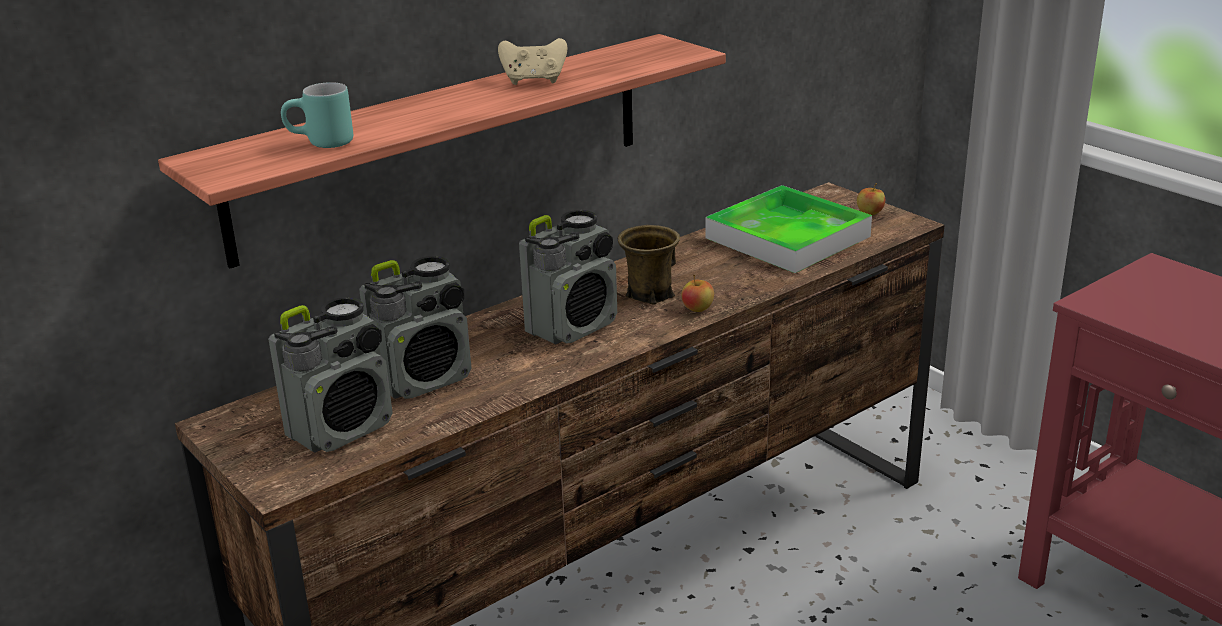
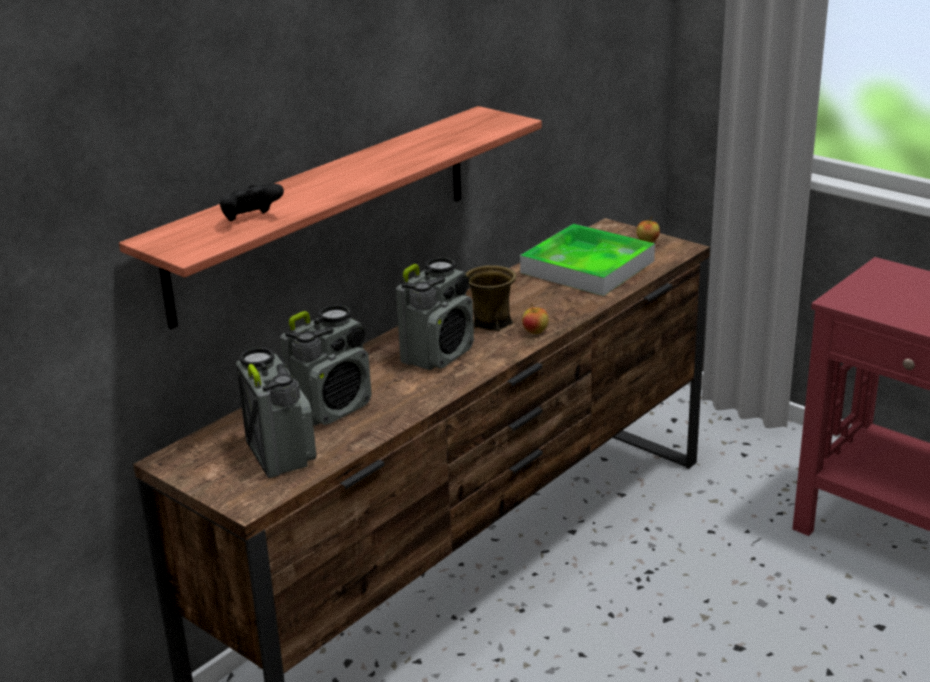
camera: 10 degrees left, 0 degrees up
radio [268,297,393,453] -> radio turned 60 degrees counterclockwise [236,347,316,478]
turquoise mug [281,82,353,148] -> black game controller [220,184,284,221]
beige game controller [498,38,568,85] -> none

